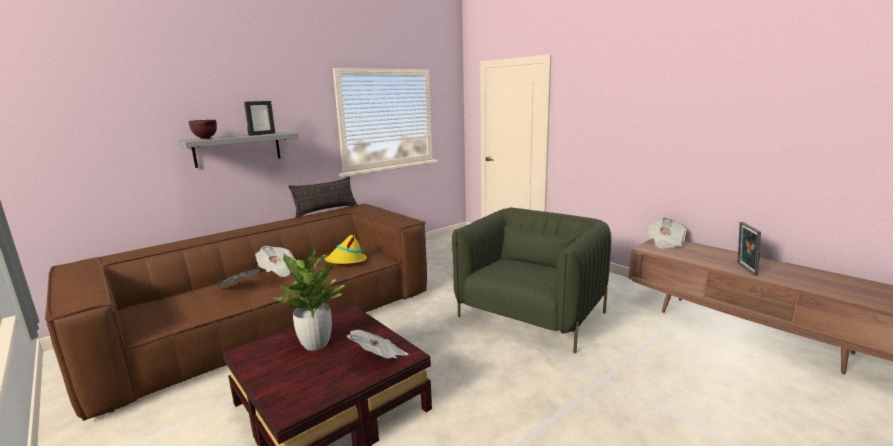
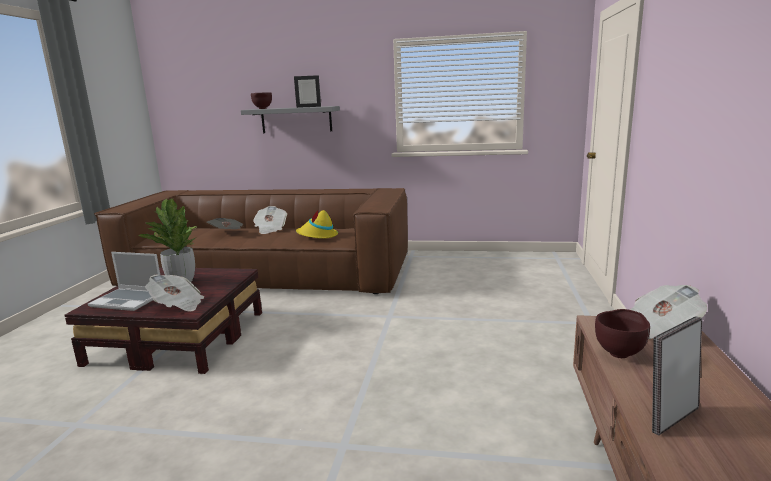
camera: 50 degrees right, 0 degrees up
pillow [288,177,358,218] -> none
green armchair [452,207,611,353] -> none
none -> laptop [88,252,160,311]
none -> brown bowl [595,309,650,358]

